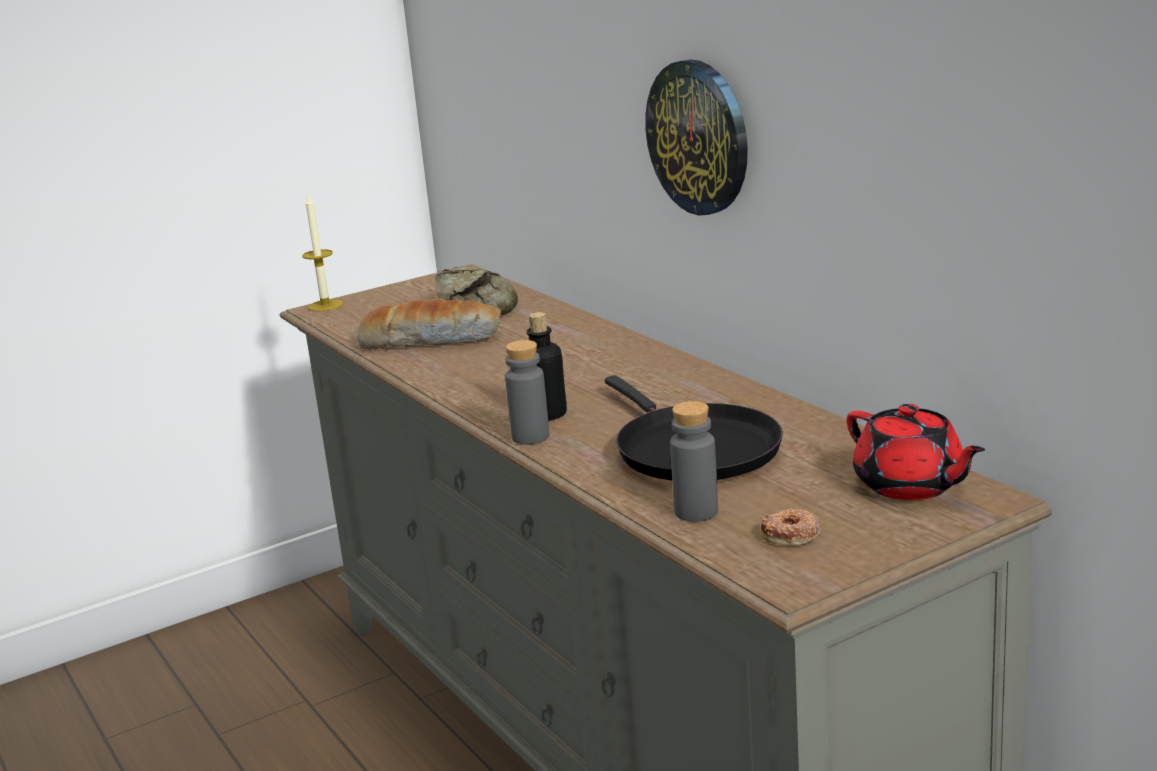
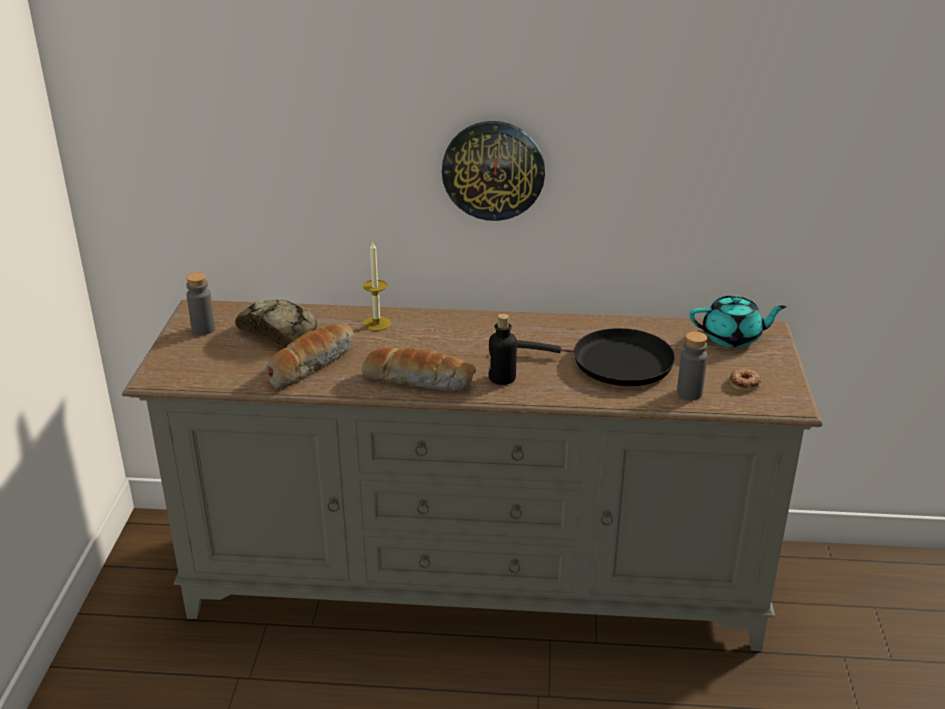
camera: 55 degrees left, 10 degrees up
candle [302,195,343,311] -> candle moved to [363,240,391,331]
grey bottle [505,340,549,445] -> grey bottle moved to [186,272,215,335]
red teapot [847,404,985,500] -> turquoise teapot [690,295,787,348]
none -> bread [362,347,476,390]

